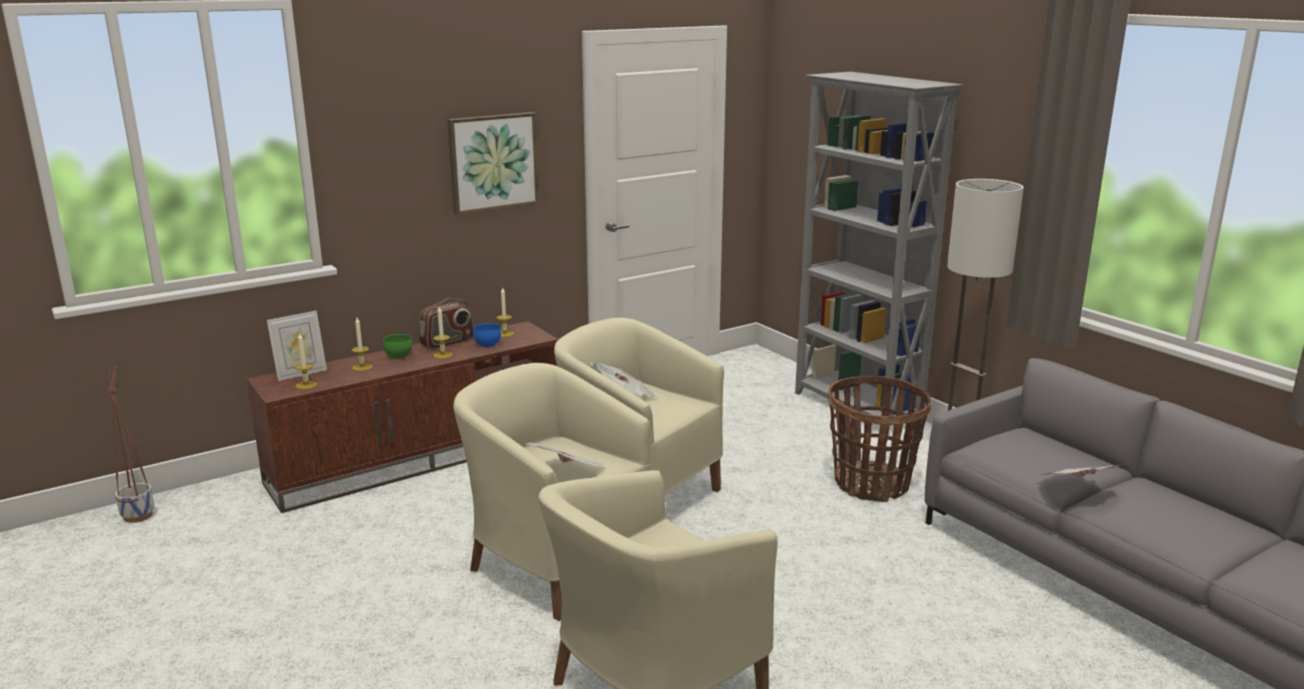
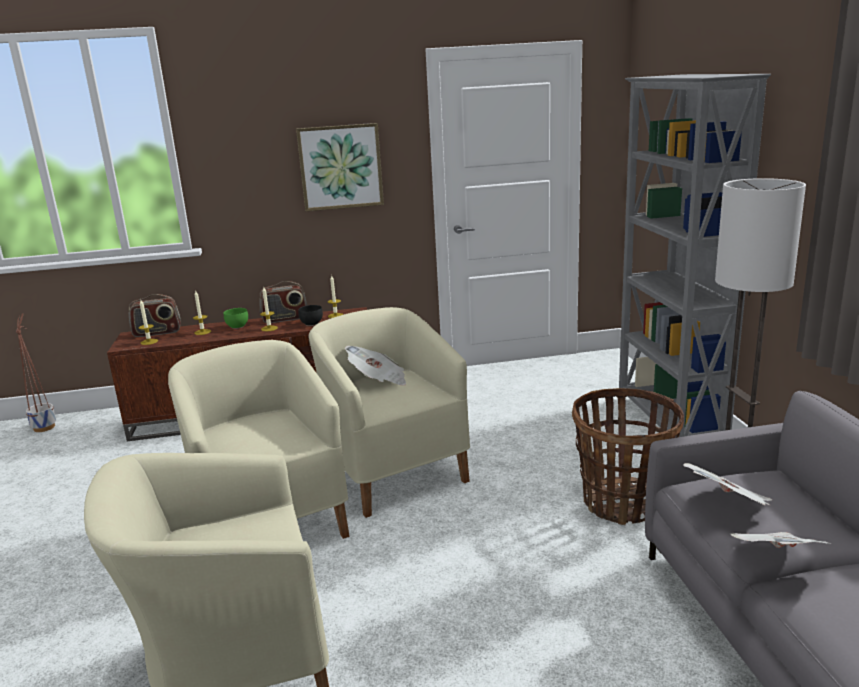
camera: 25 degrees right, 0 degrees up
picture frame [267,310,327,381] -> radio [129,294,181,337]
blue bowl [473,323,501,348] -> black bowl [298,305,323,326]
newspaper [527,443,604,467] -> newspaper moved to [683,463,773,505]

